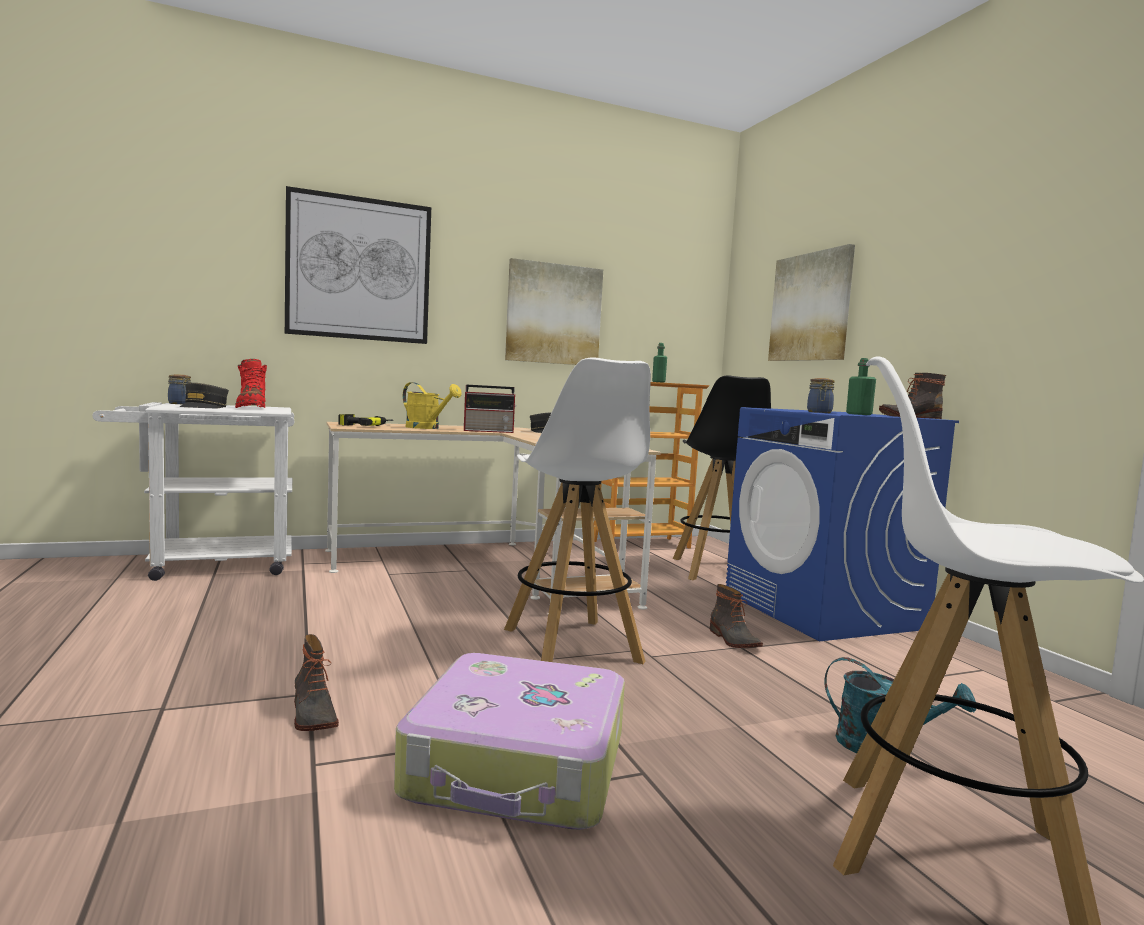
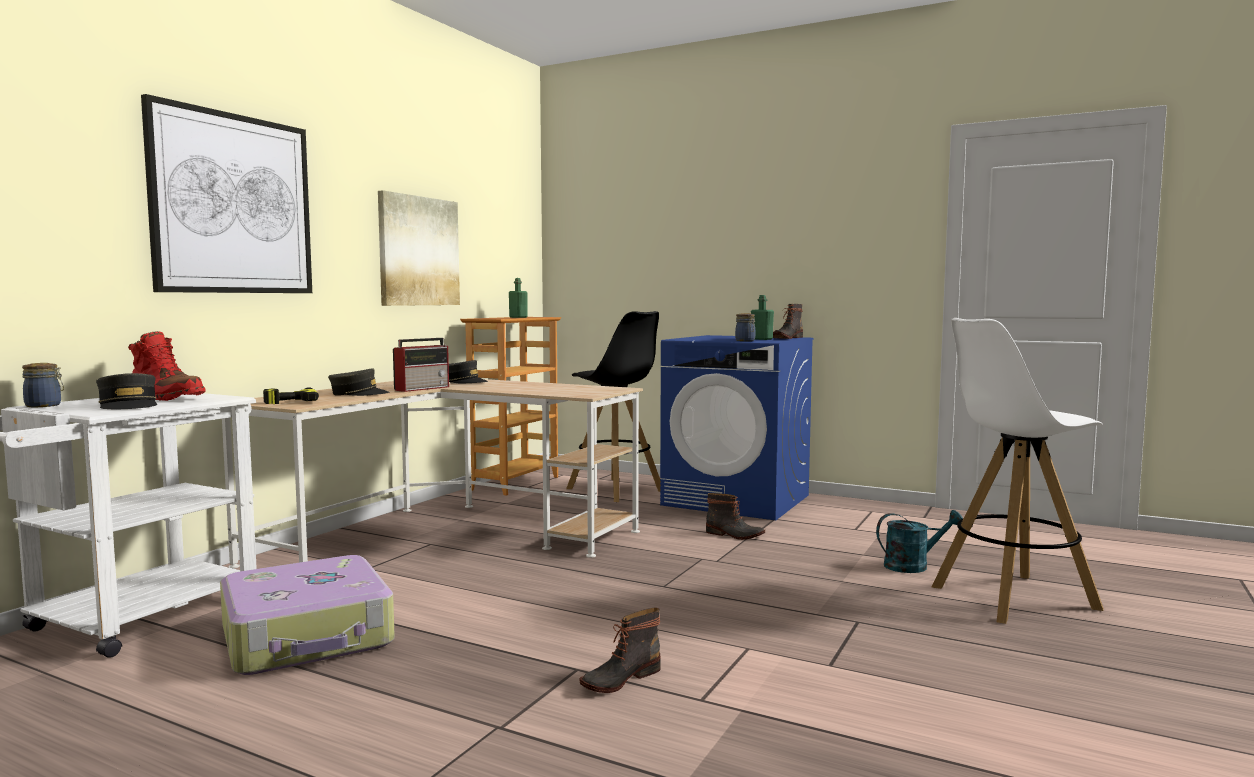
camera: 40 degrees left, 0 degrees up
boot [294,634,339,731] -> boot turned 120 degrees clockwise [579,608,661,693]
suitcase [394,653,625,830] -> suitcase moved to [220,555,395,675]
yellow watering can [403,382,462,429] -> grey cap [328,368,390,396]
white stool [504,357,651,664] -> none
picture [768,244,855,361] -> none

